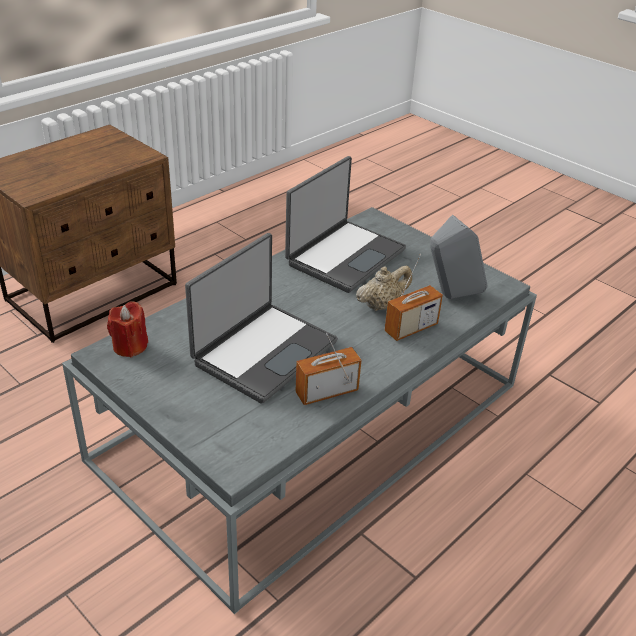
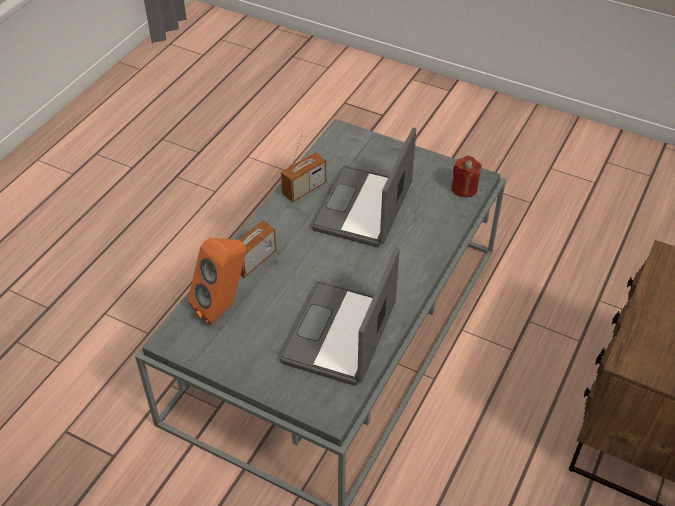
camera: 165 degrees right, 10 degrees up
beige teapot [356,265,412,311] -> none
grey speaker [430,215,487,299] -> orange speaker [188,238,246,325]

